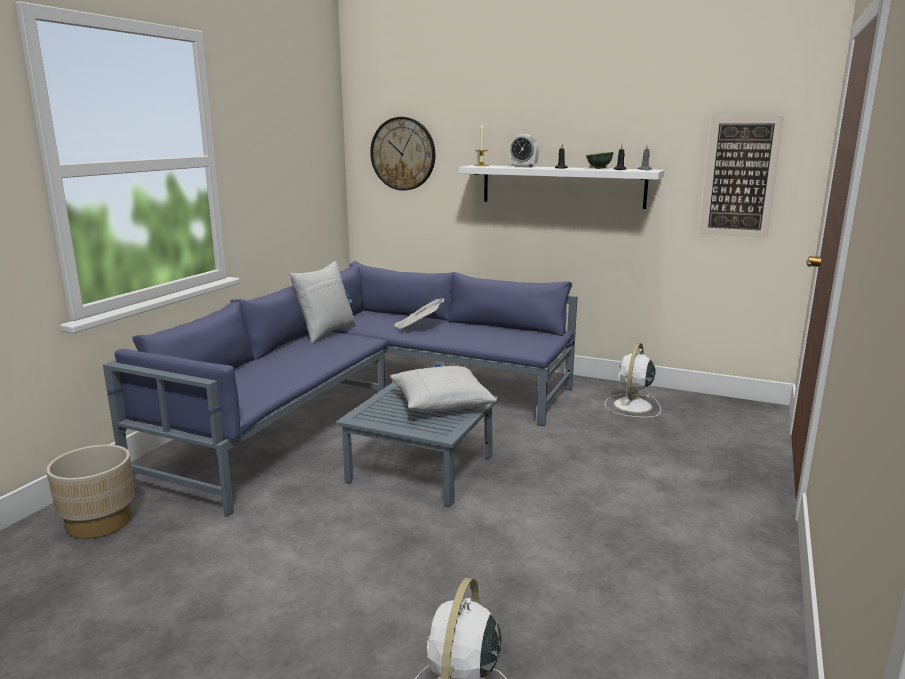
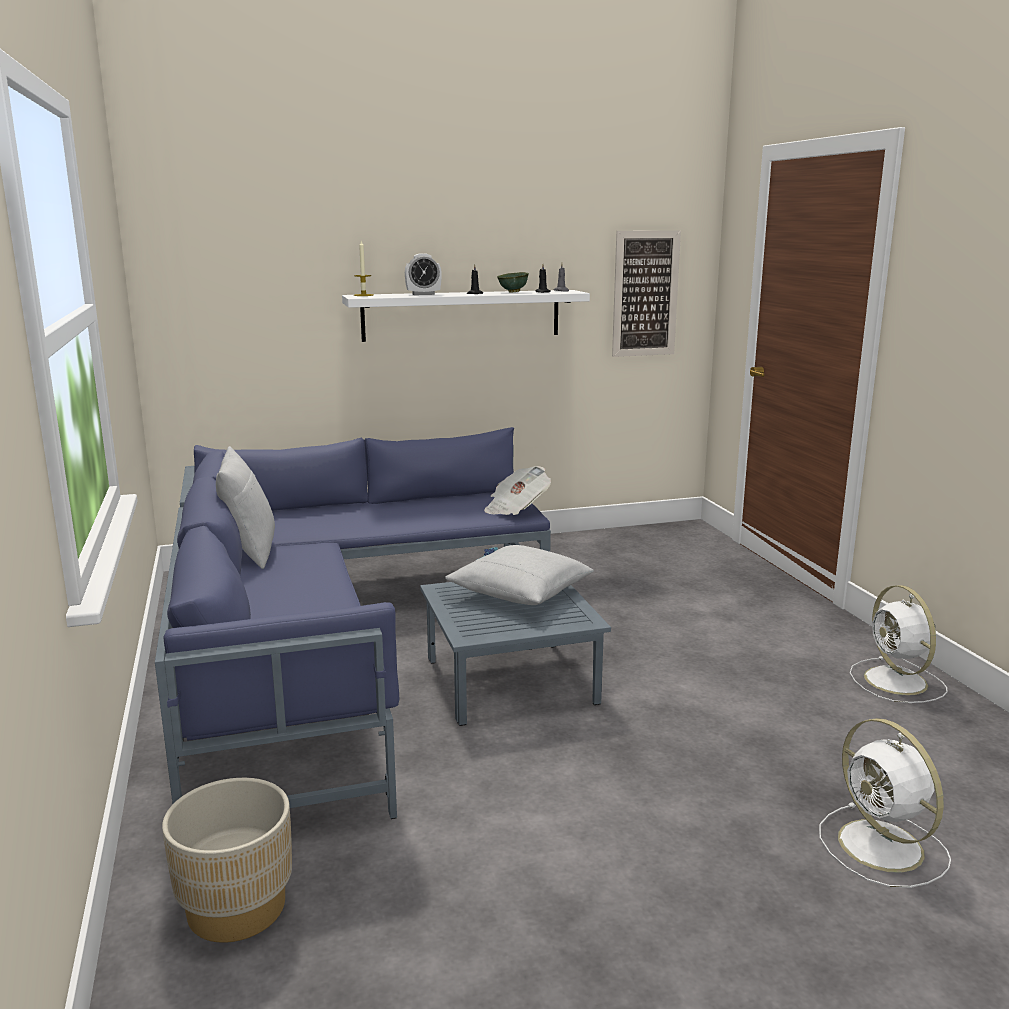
camera: 40 degrees left, 0 degrees up
wall clock [370,117,435,191] -> none
newspaper [395,298,444,329] -> newspaper moved to [484,466,551,515]
white fan [605,343,661,418] -> white fan moved to [850,585,948,703]

